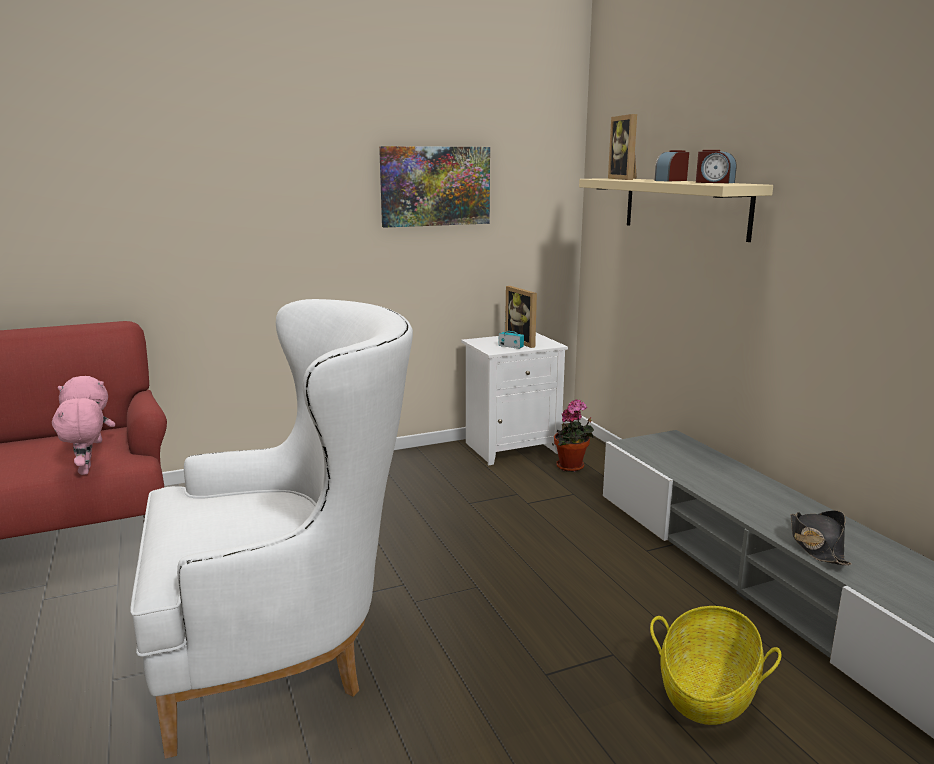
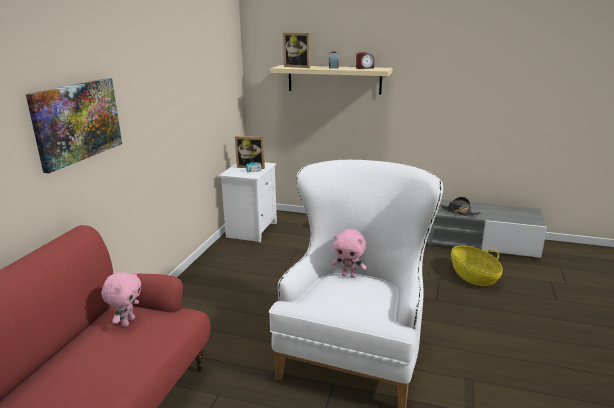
camera: 50 degrees left, 5 degrees up
pink plush toy [52,398,103,475] -> pink plush toy moved to [332,229,367,278]
picture [379,146,490,228] -> picture moved to [26,78,122,173]
potted plant [554,399,594,472] -> none

